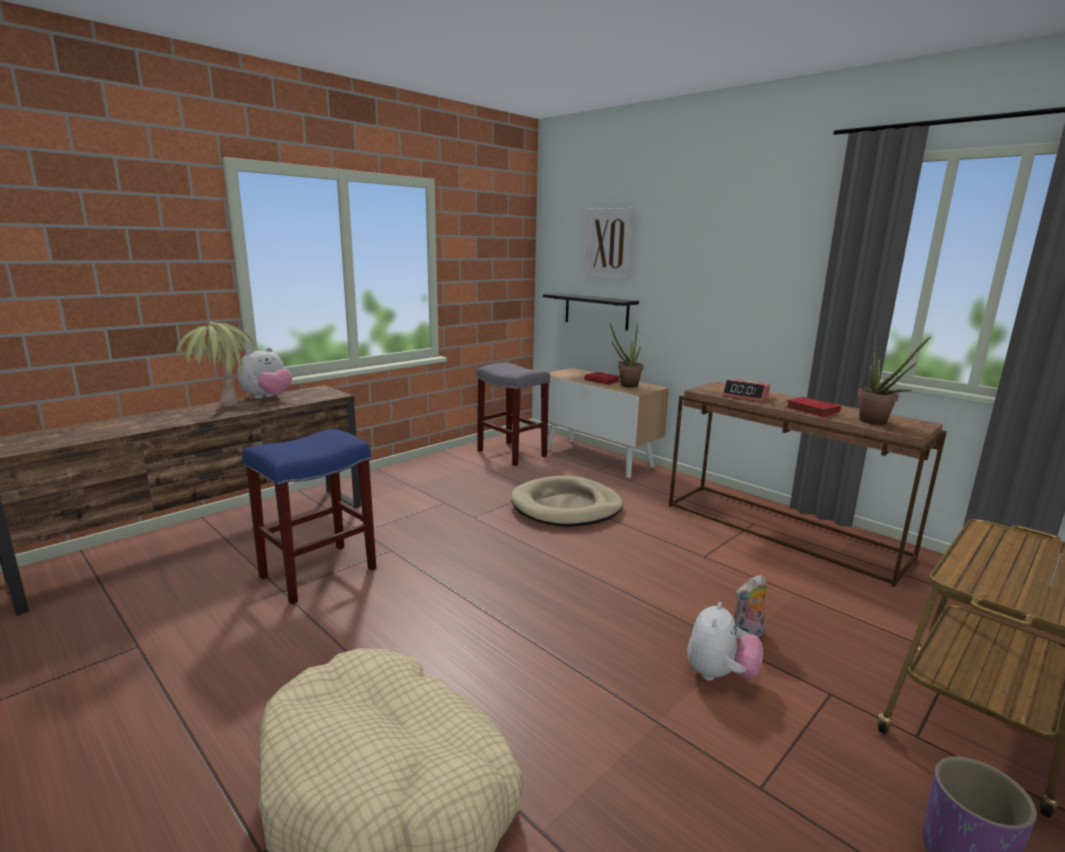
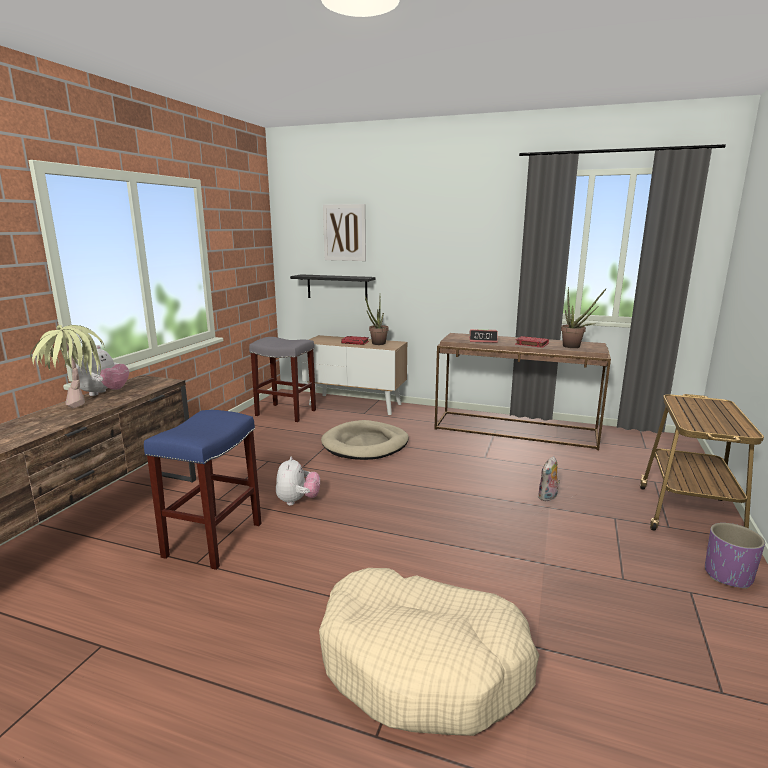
camera: 25 degrees left, 0 degrees up
plush toy [687,602,763,681] -> plush toy moved to [276,457,320,506]

